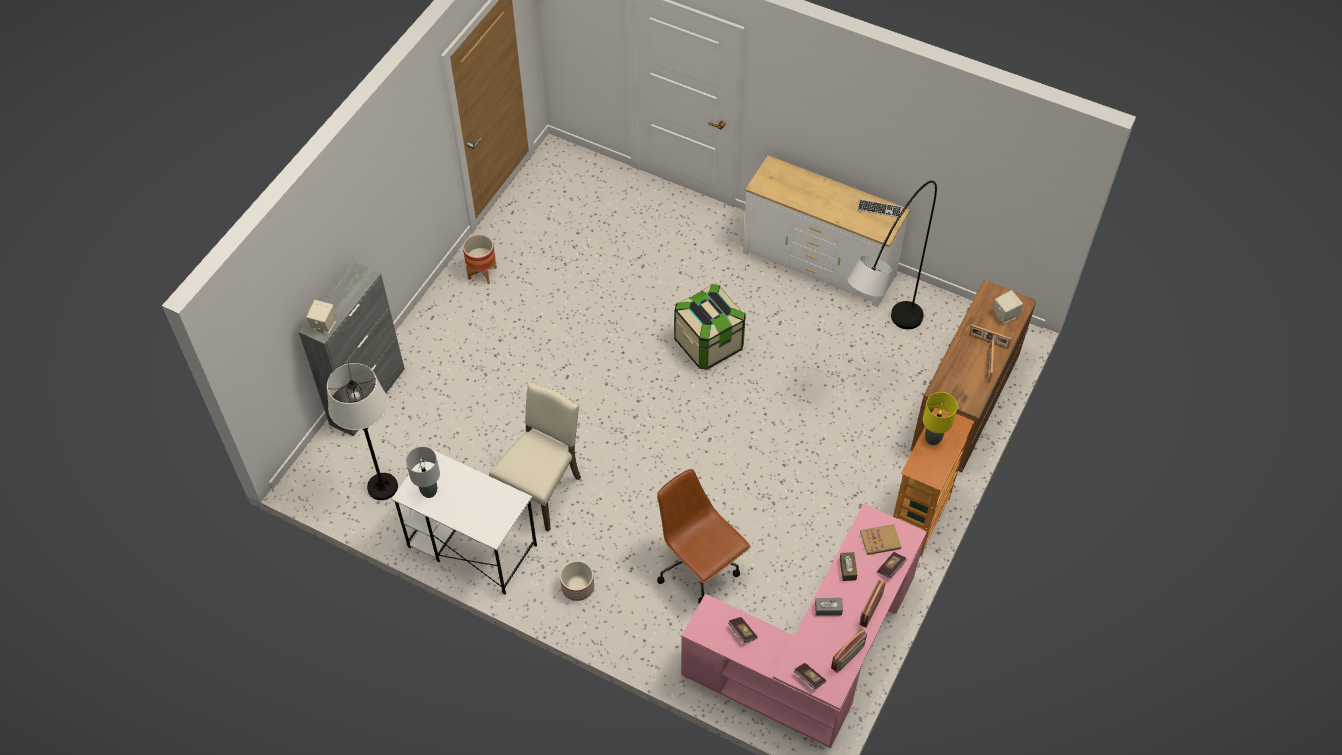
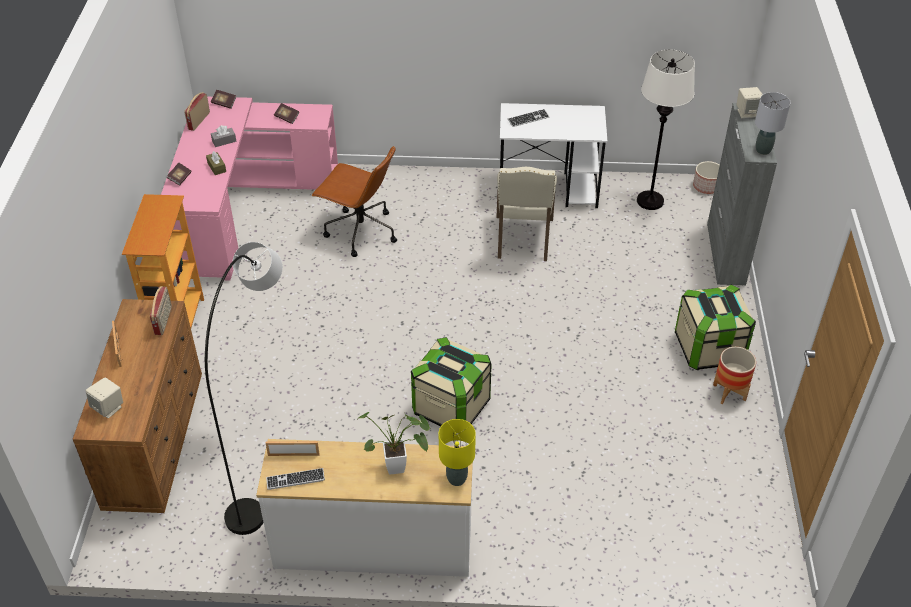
camera: 155 degrees right, 10 degrees down
grey table lamp [406,447,440,498] -> grey table lamp moved to [755,92,791,155]
planter [560,561,594,601] -> planter moved to [693,161,720,194]
radio [859,580,886,628] -> radio moved to [150,286,172,335]
book [860,524,901,555] -> none
yellow table lamp [923,392,957,445] -> yellow table lamp moved to [439,419,476,486]
picture frame [969,324,1012,349] -> picture frame moved to [266,441,319,456]
none -> potted plant [357,412,430,475]
none -> keyboard [508,109,549,127]
none -> storage box [675,285,756,370]

